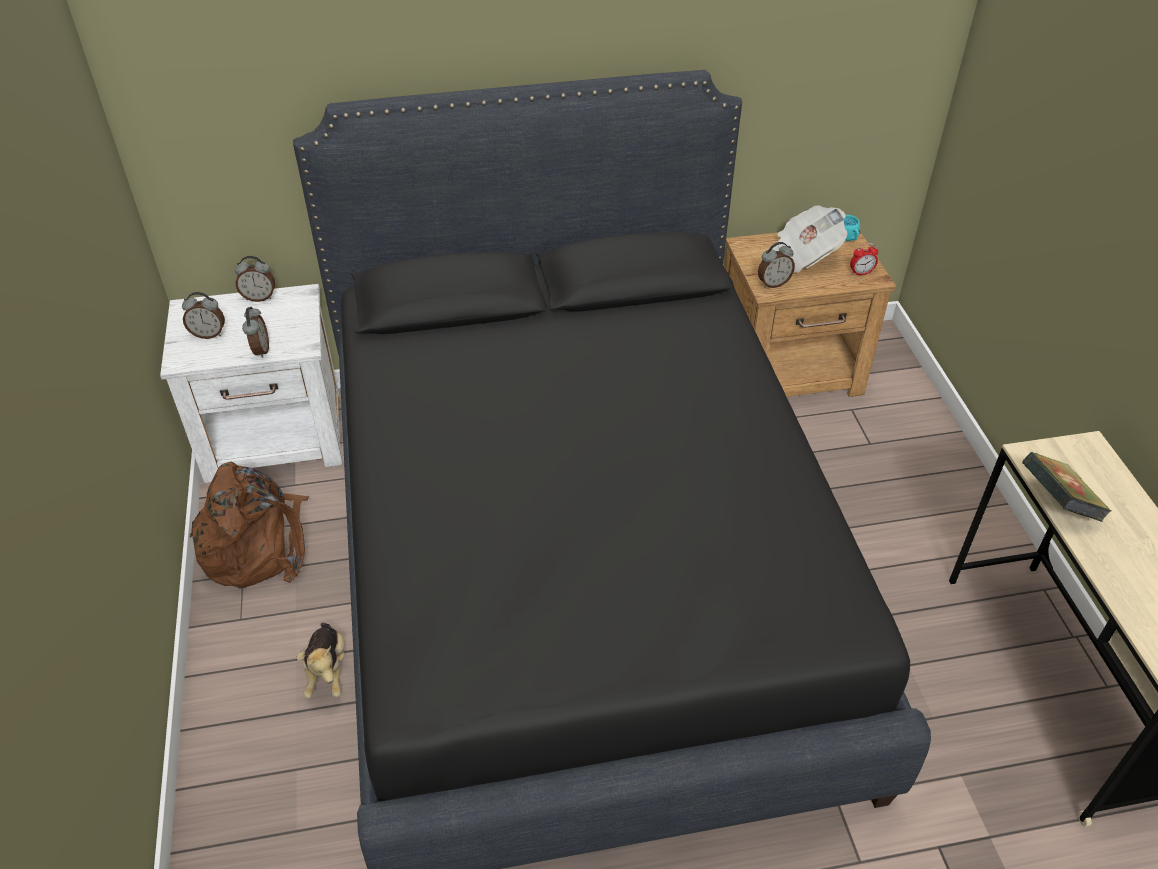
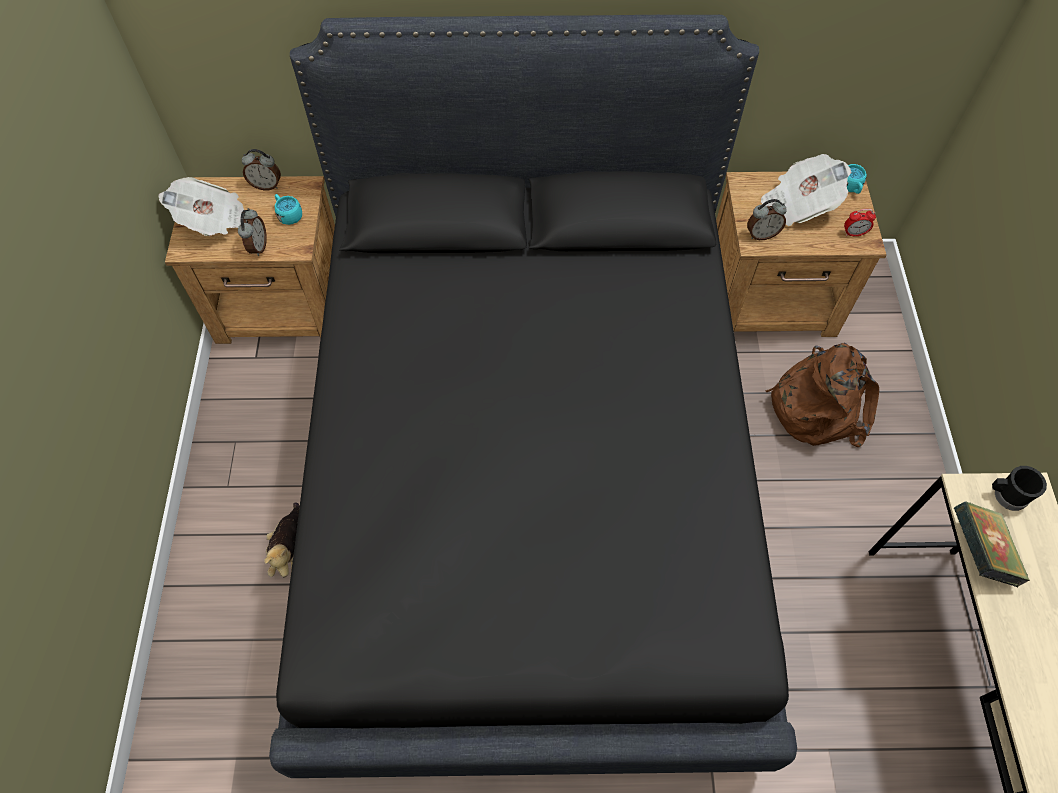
camera: 10 degrees right, 15 degrees up
white nightstand [160,284,343,483] -> brown nightstand [165,176,335,344]
alarm clock [182,292,225,339] -> newspaper [159,177,244,236]
brown backpack [190,462,309,588] -> brown backpack moved to [765,343,879,447]
none -> turquoise mug [275,194,302,225]
none -> black mug [992,466,1047,511]

